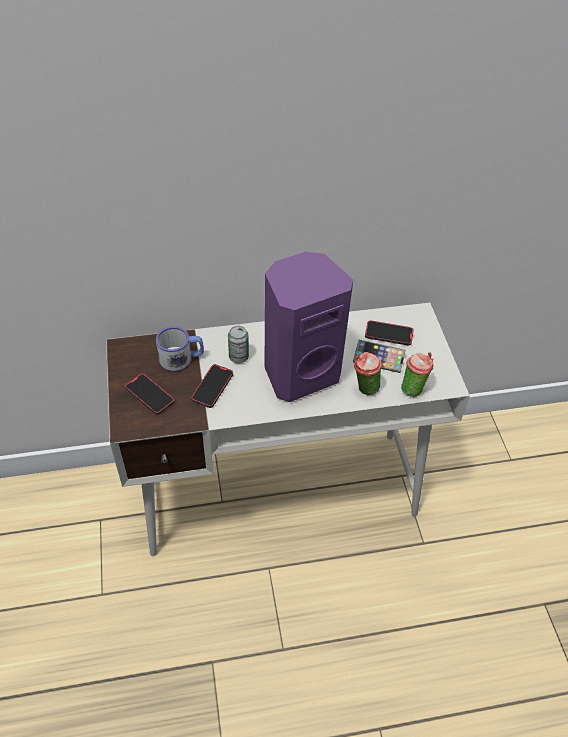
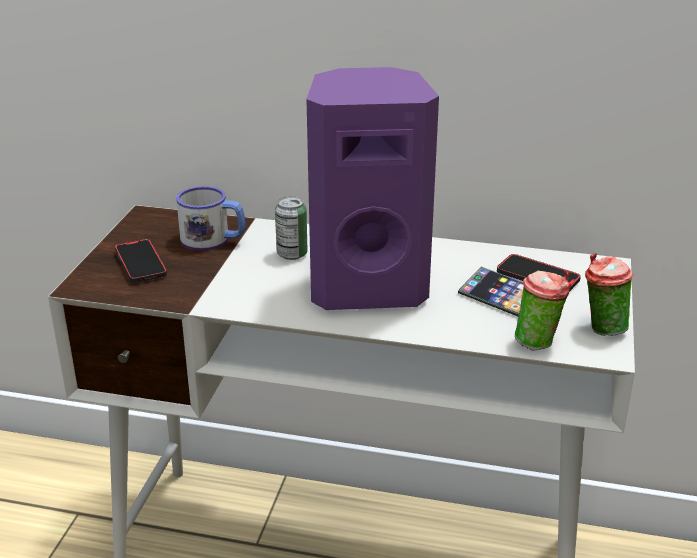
camera: 25 degrees right, 20 degrees down
phone [191,364,233,408] -> none
cup [354,352,382,395] -> cup moved to [585,253,633,336]

